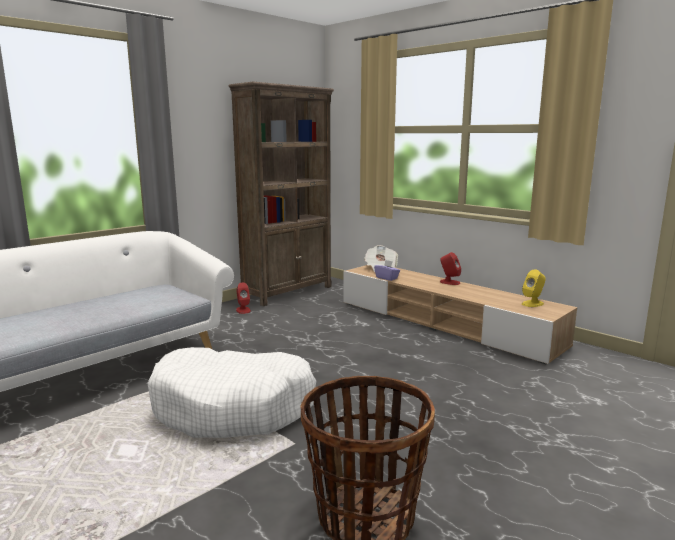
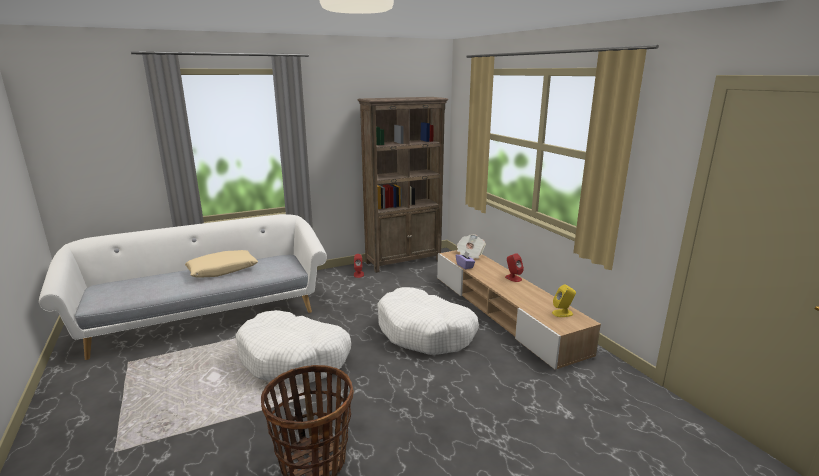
camera: 20 degrees right, 5 degrees up
none -> beige pillow [185,250,258,277]
none -> white dog bed [377,287,479,355]

